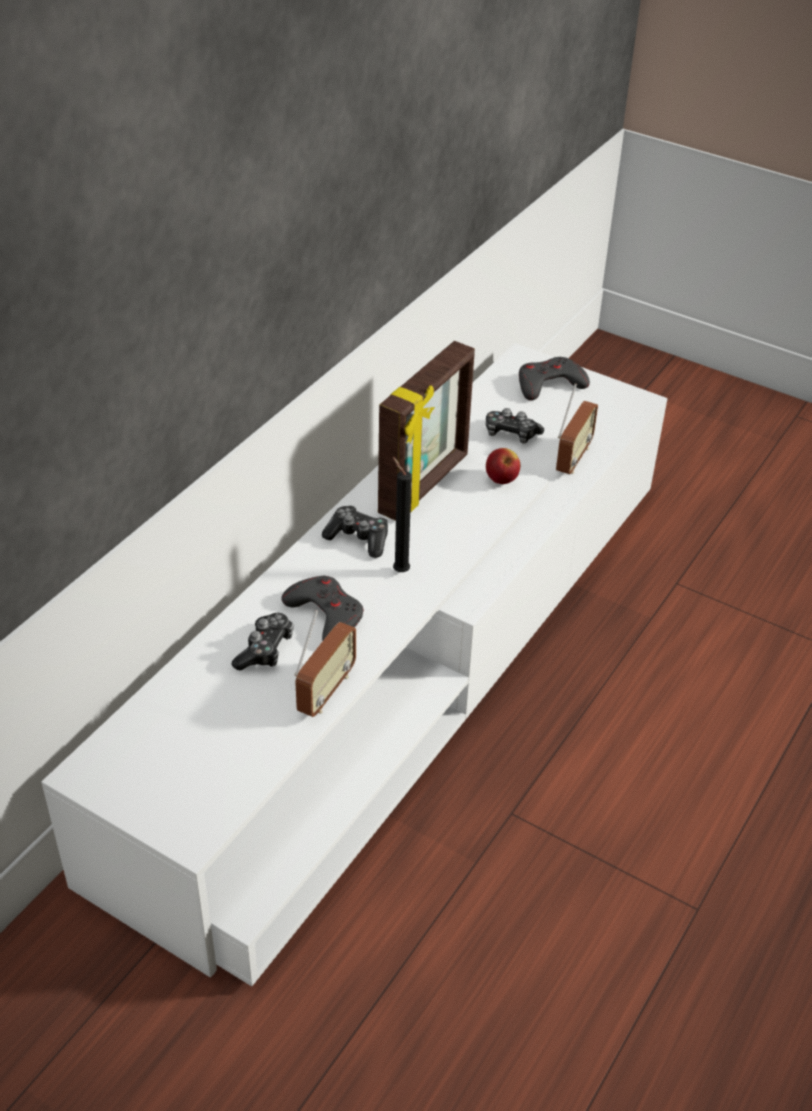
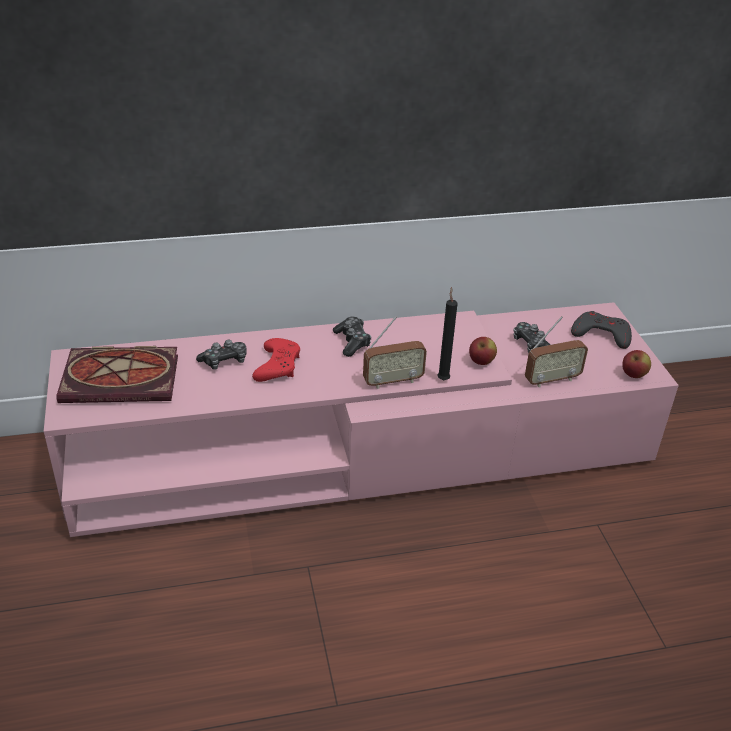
camera: 45 degrees right, 5 degrees down
white tv stand [41,343,668,986] -> pink tv stand [44,302,679,537]
grey game controller [281,576,364,641] -> red game controller [252,338,300,382]
radio [294,610,356,717] -> radio moved to [363,316,427,389]
picture frame [378,341,475,521] -> none
black candle [393,457,412,572] -> black candle moved to [437,287,458,381]
none -> book [56,346,178,403]
none -> apple [622,350,651,378]

